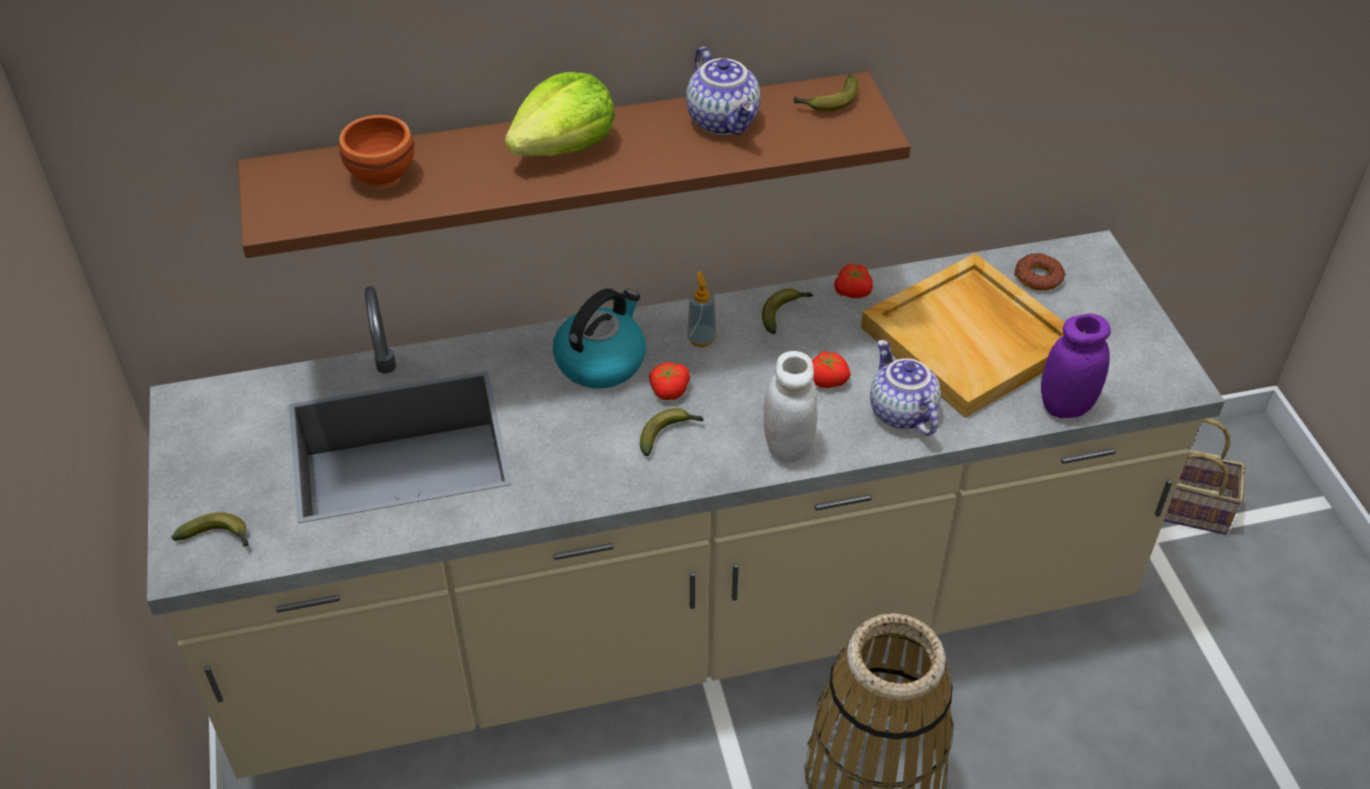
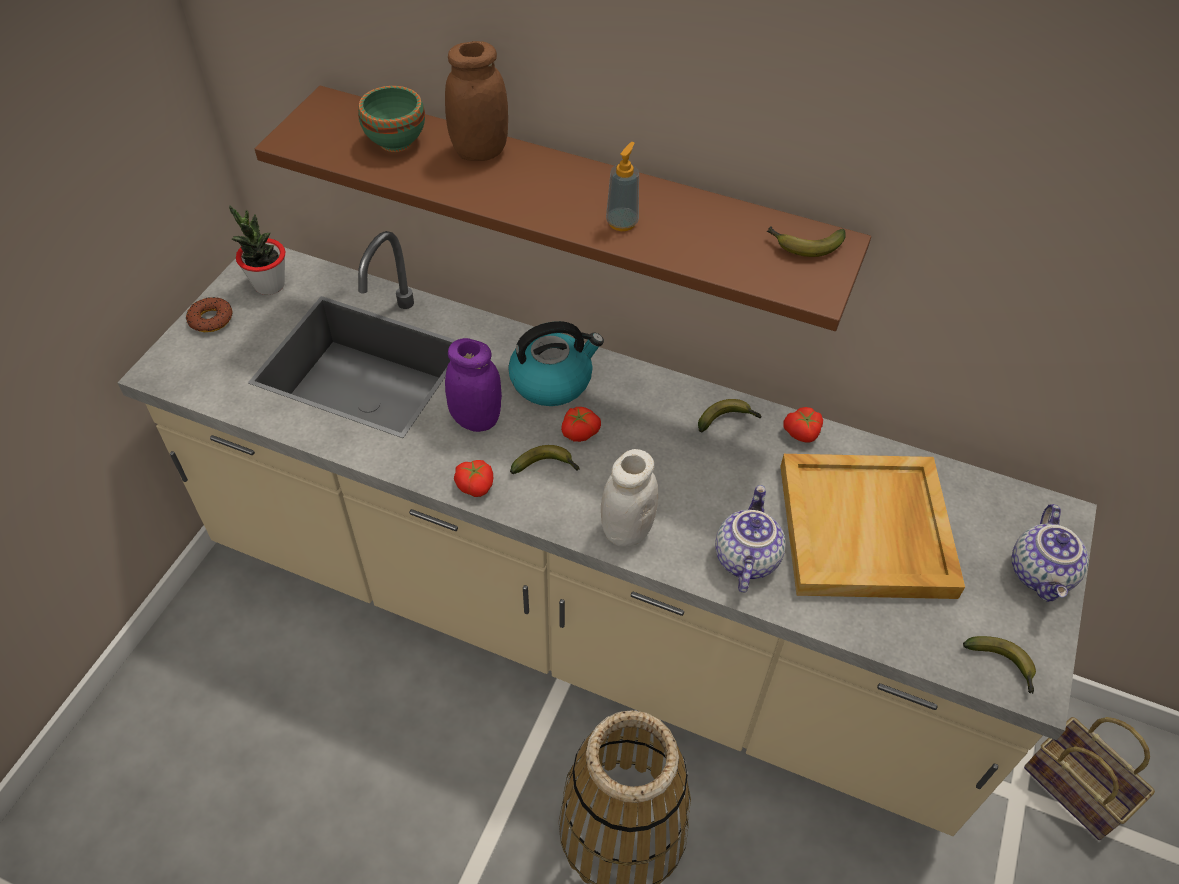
camera: 35 degrees right, 5 degrees up
banana [172,512,249,547] -> banana moved to [963,636,1036,694]
brown bowl [339,115,414,188] -> green bowl [358,86,425,152]
lettuce [505,72,615,156] -> none
teapot [686,47,760,135] -> teapot moved to [1011,504,1089,602]
soap dispenser [687,271,716,347] -> soap dispenser moved to [606,142,639,231]
tomato [812,351,851,388] -> tomato moved to [454,460,493,497]
donut [1014,253,1065,291] -> donut moved to [186,297,233,332]
purple jar [1041,314,1111,418] -> purple jar moved to [445,338,502,432]
none -> potted plant [229,205,285,295]
none -> brown jar [445,41,508,161]

